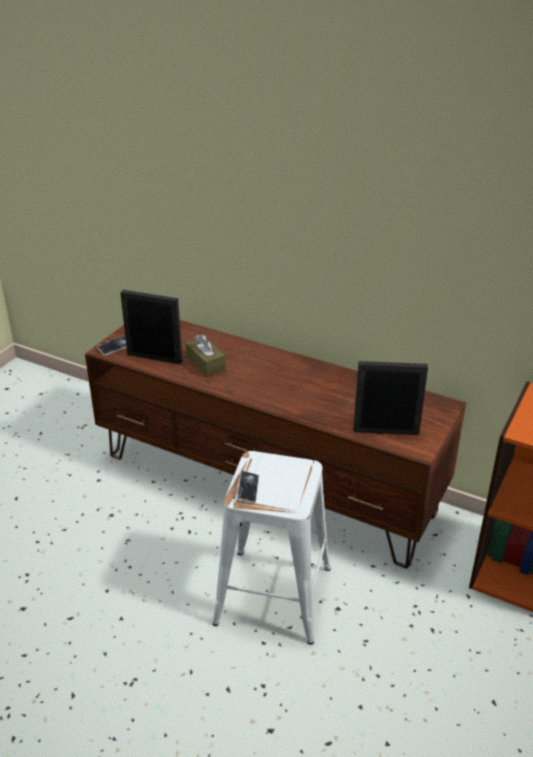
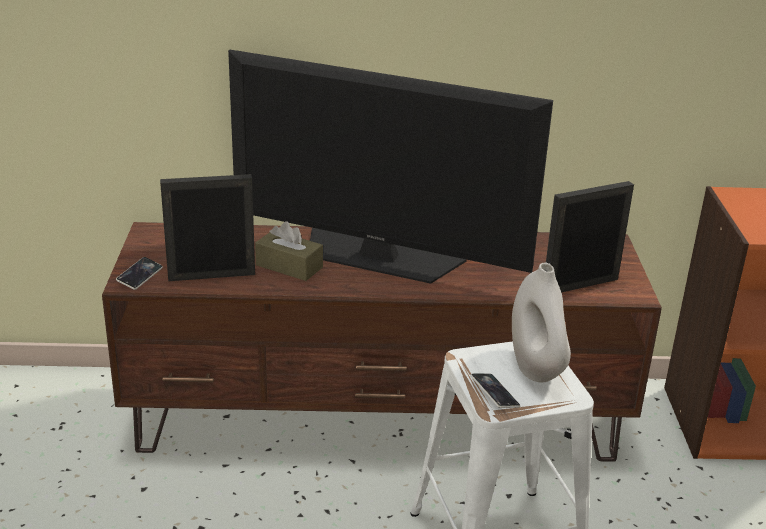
camera: 30 degrees left, 5 degrees down
none -> television [228,50,553,284]
none -> white vase [512,263,571,383]

